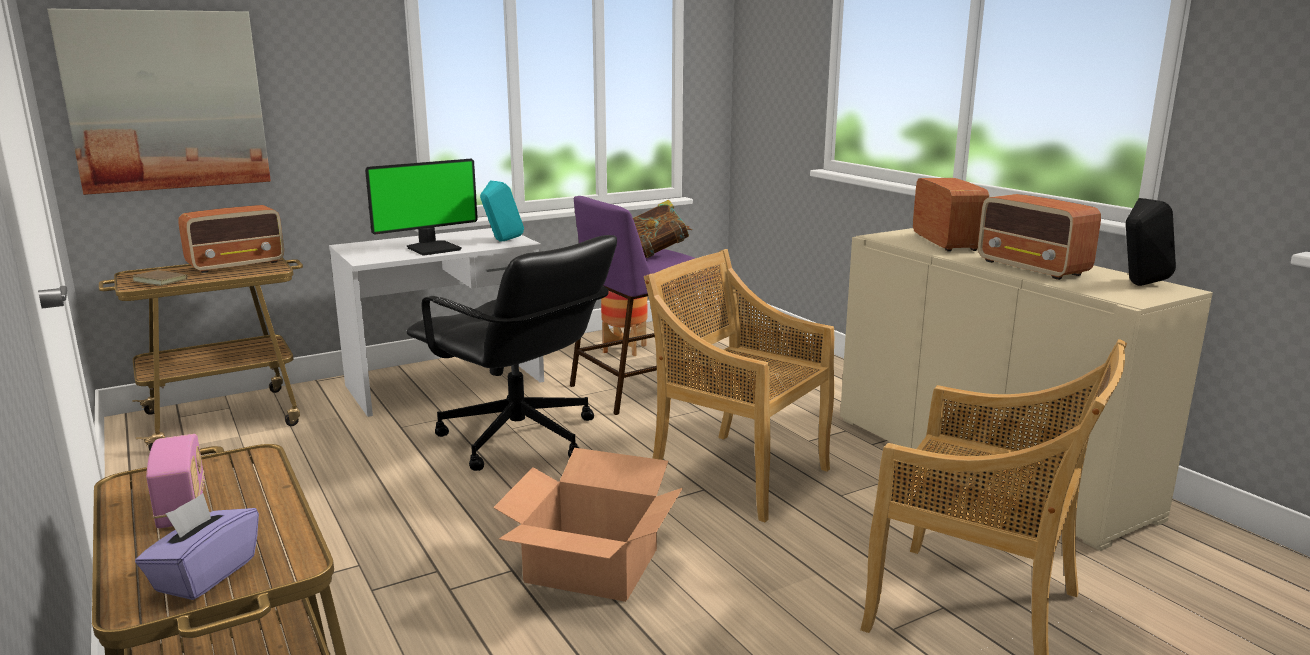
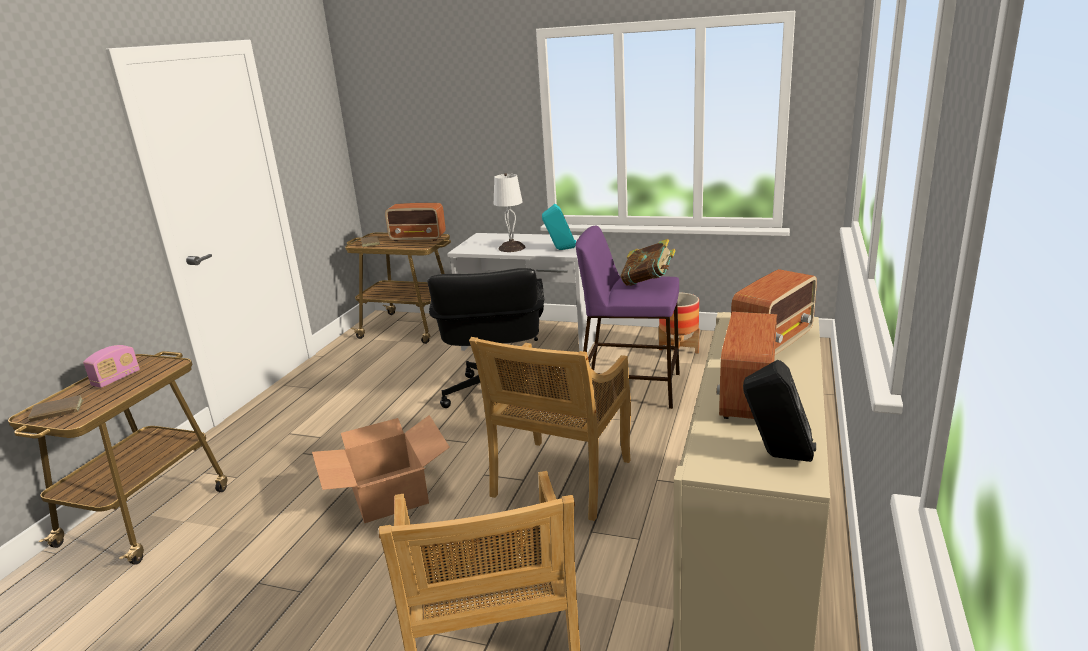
camera: 50 degrees right, 5 degrees up
picture [47,9,271,195] -> none
purple tissue box [135,493,259,600] -> brown book [28,395,84,422]
monitor [365,159,478,256] -> white table lamp [494,173,525,252]
beige chair [644,249,834,523] -> beige chair turned 150 degrees counterclockwise [469,337,631,521]

